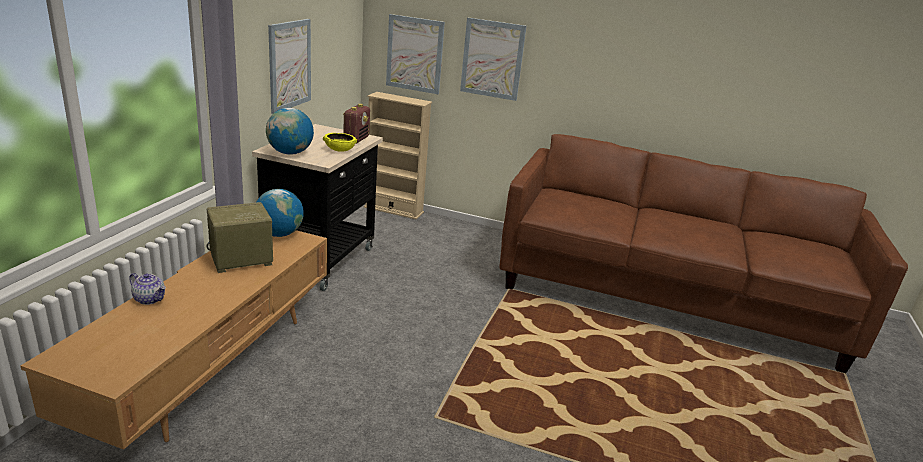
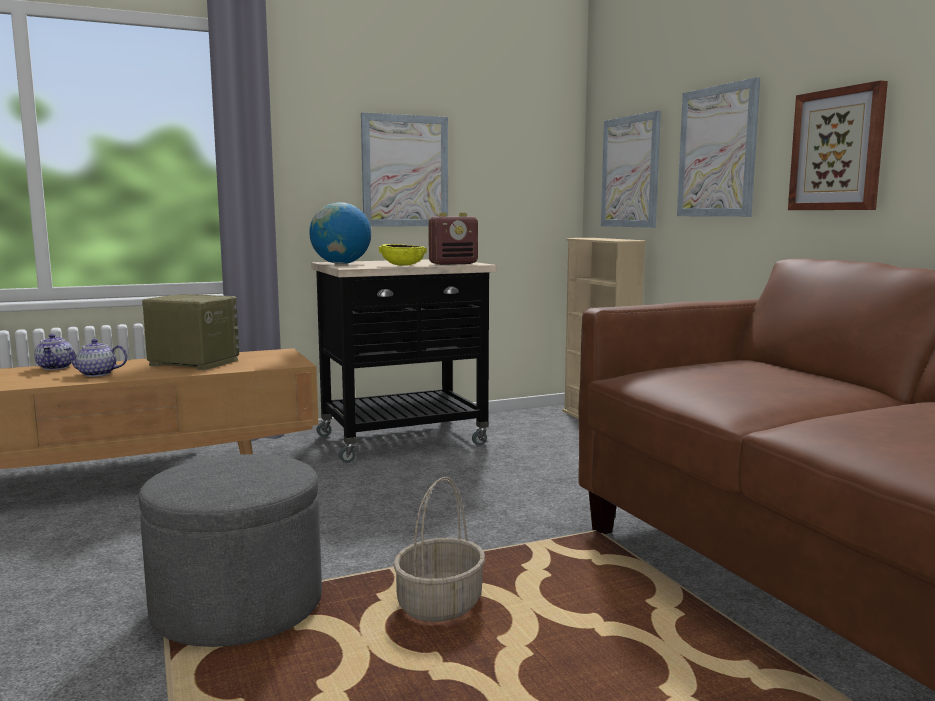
camera: 50 degrees right, 15 degrees down
globe [257,189,304,237] -> none
none -> teapot [64,339,127,377]
none -> grey ottoman [139,454,322,647]
none -> basket [393,477,485,622]
none -> picture [788,80,888,210]

